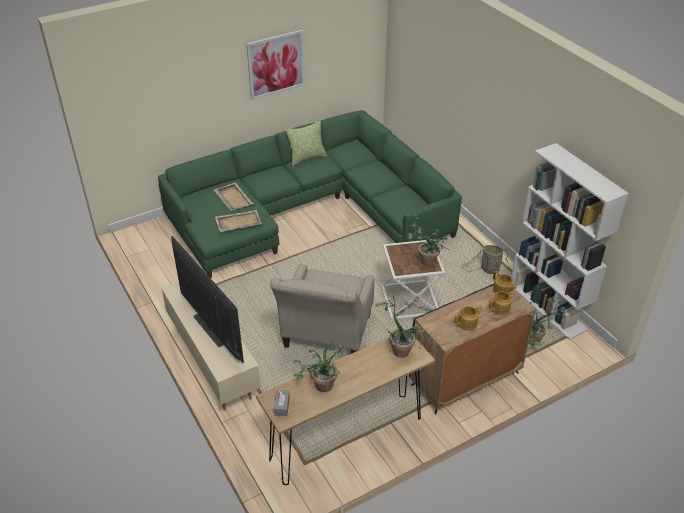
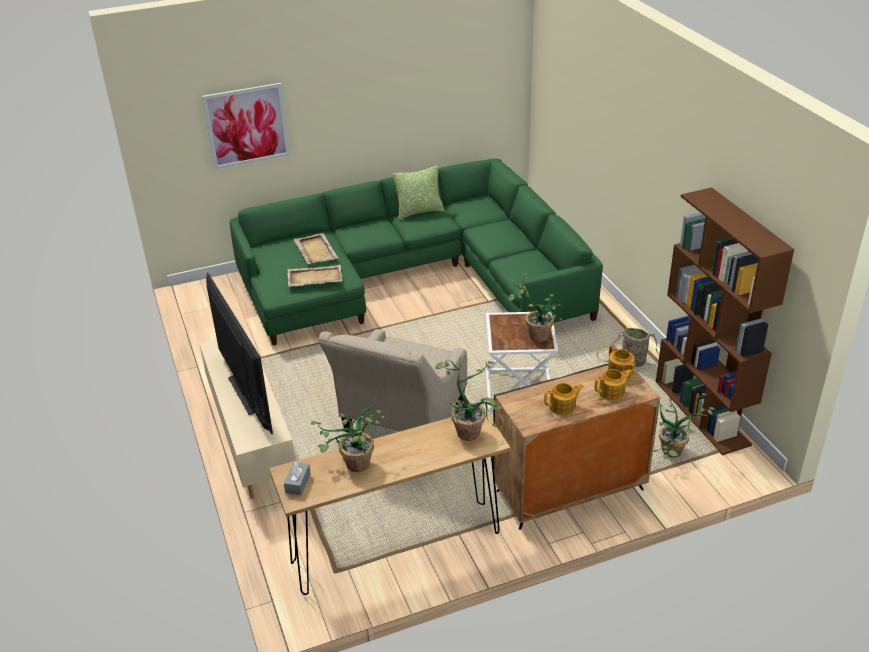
camera: 10 degrees right, 5 degrees down
picture [247,30,305,100] -> picture moved to [202,83,290,169]
white bookcase [511,143,628,340] -> brown bookcase [656,187,794,455]

